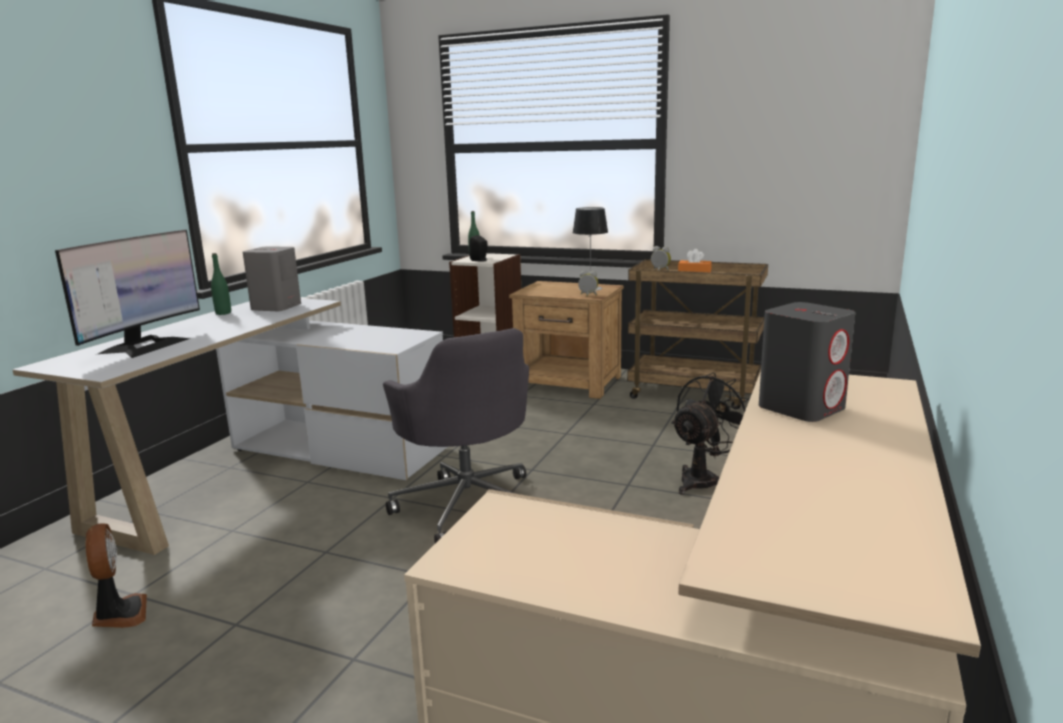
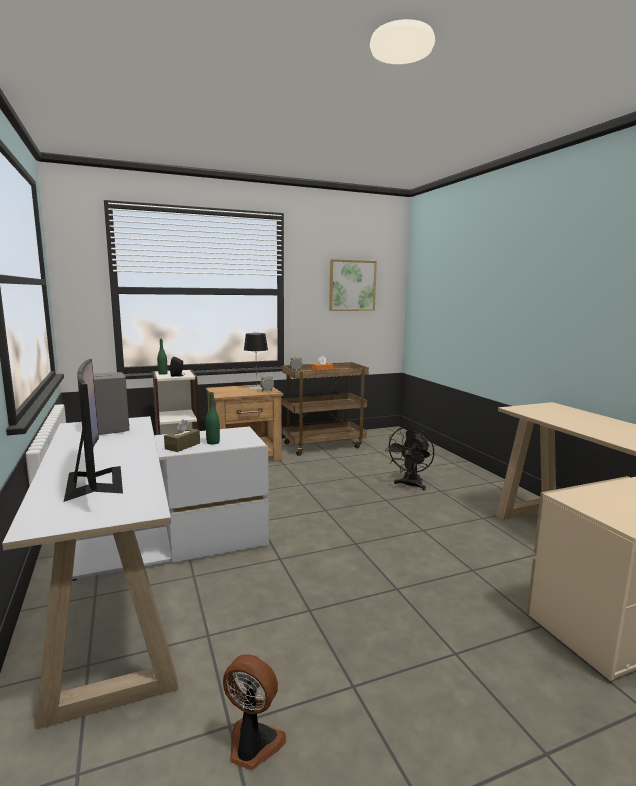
camera: 45 degrees left, 5 degrees down
green bottle [211,253,231,315] -> green bottle moved to [206,392,220,444]
grey office chair [383,328,529,543] -> none
black fan [671,372,750,495] -> black fan turned 150 degrees counterclockwise [385,426,434,490]
grey speaker [759,302,855,422] -> none
none -> brown tissue box [164,420,200,452]
none -> picture [329,259,377,311]

